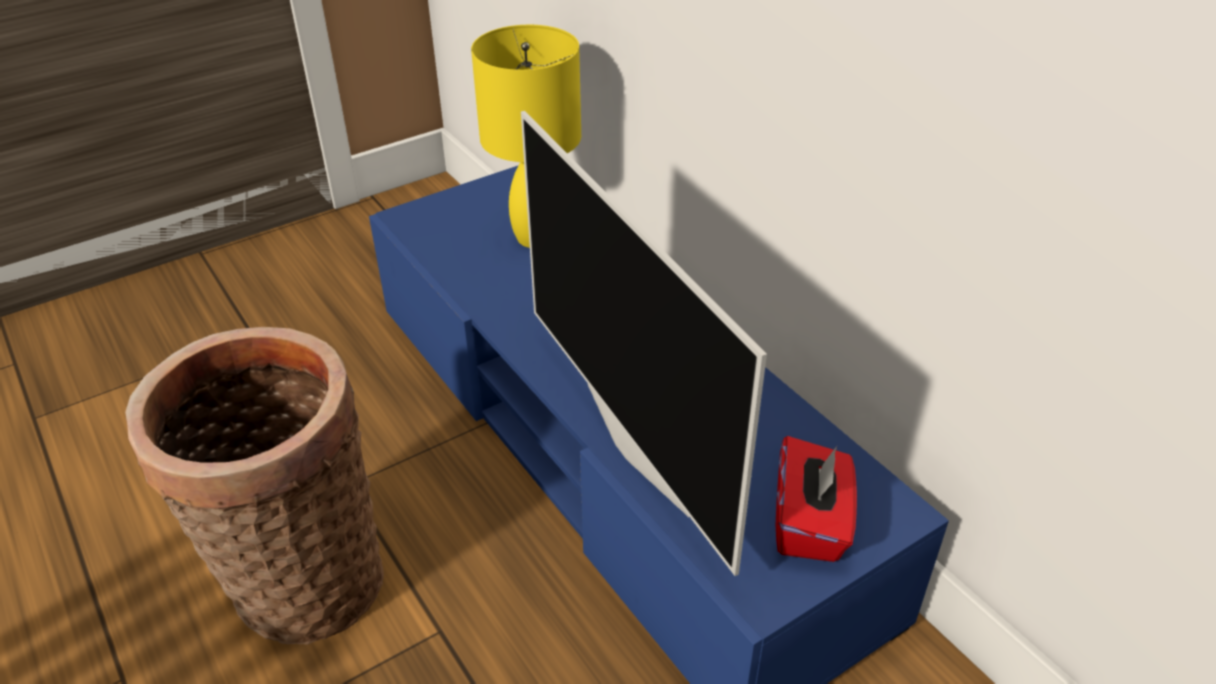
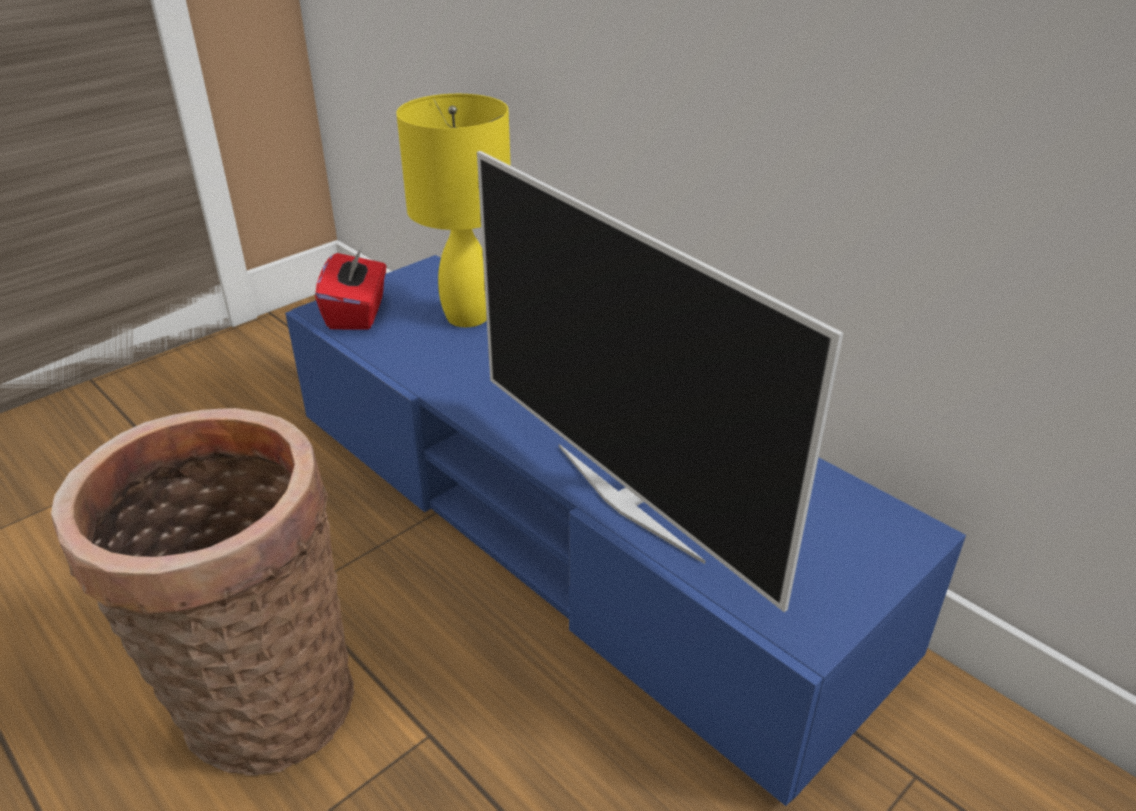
camera: 10 degrees left, 5 degrees down
red tissue box [775,436,857,562] -> red tissue box moved to [315,245,386,329]

